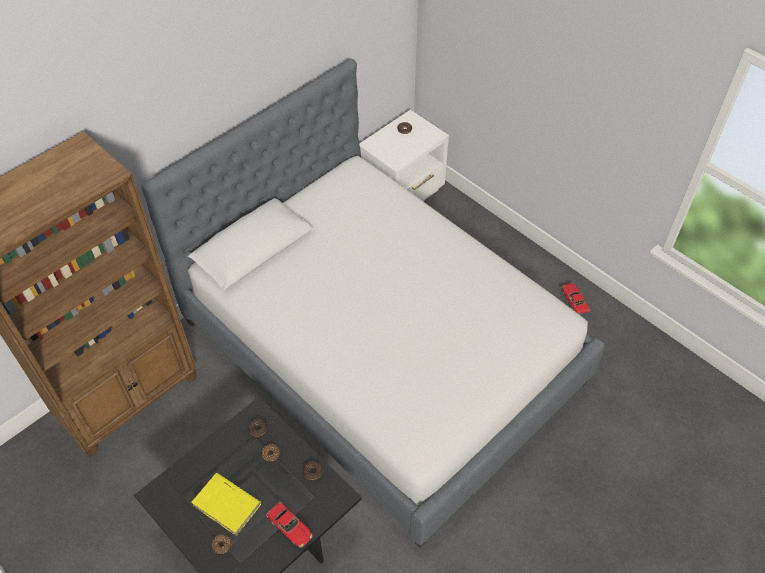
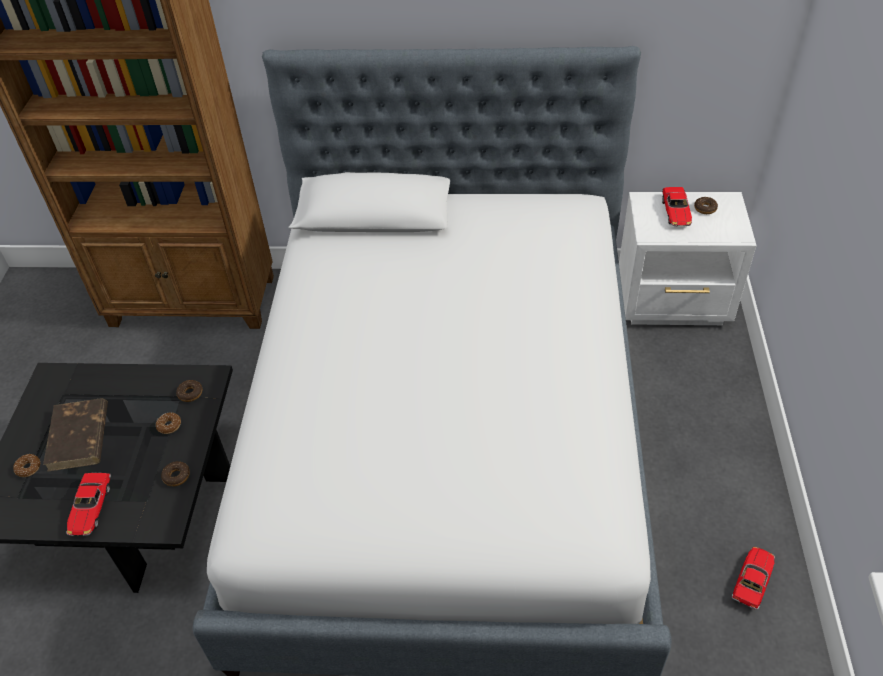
camera: 50 degrees right, 5 degrees down
yellow book [191,473,261,536] -> brown book [43,399,108,472]
none -> toy car [662,187,692,226]

